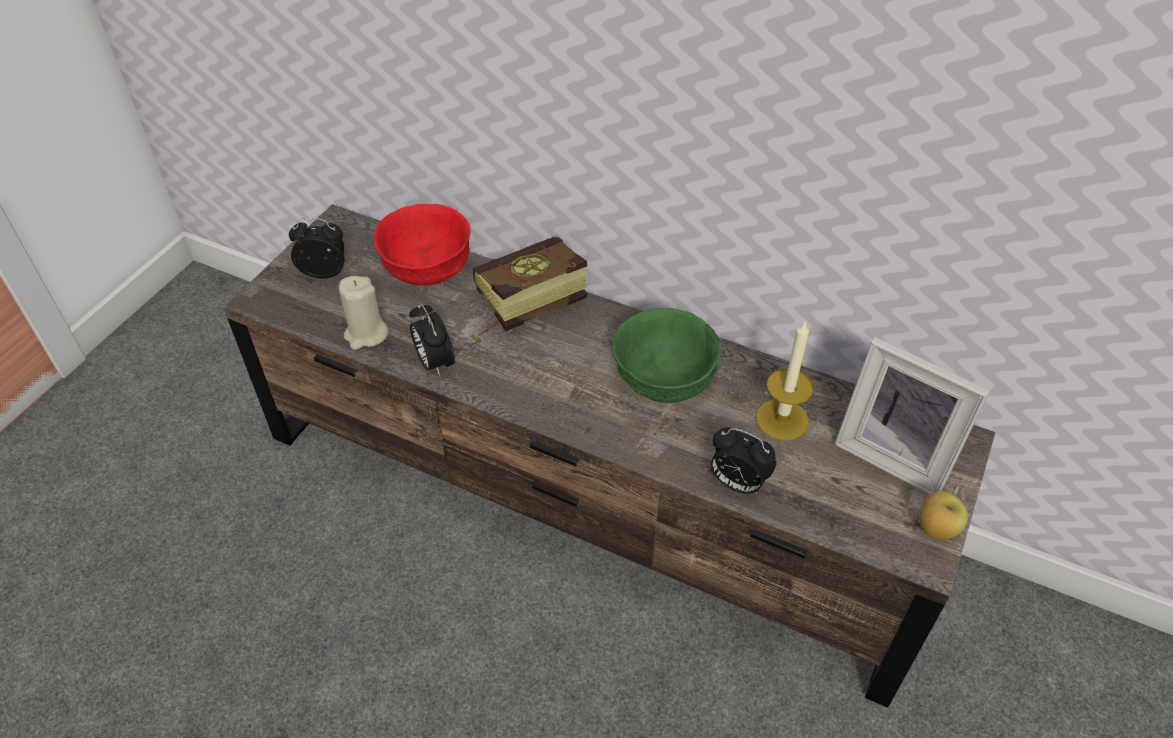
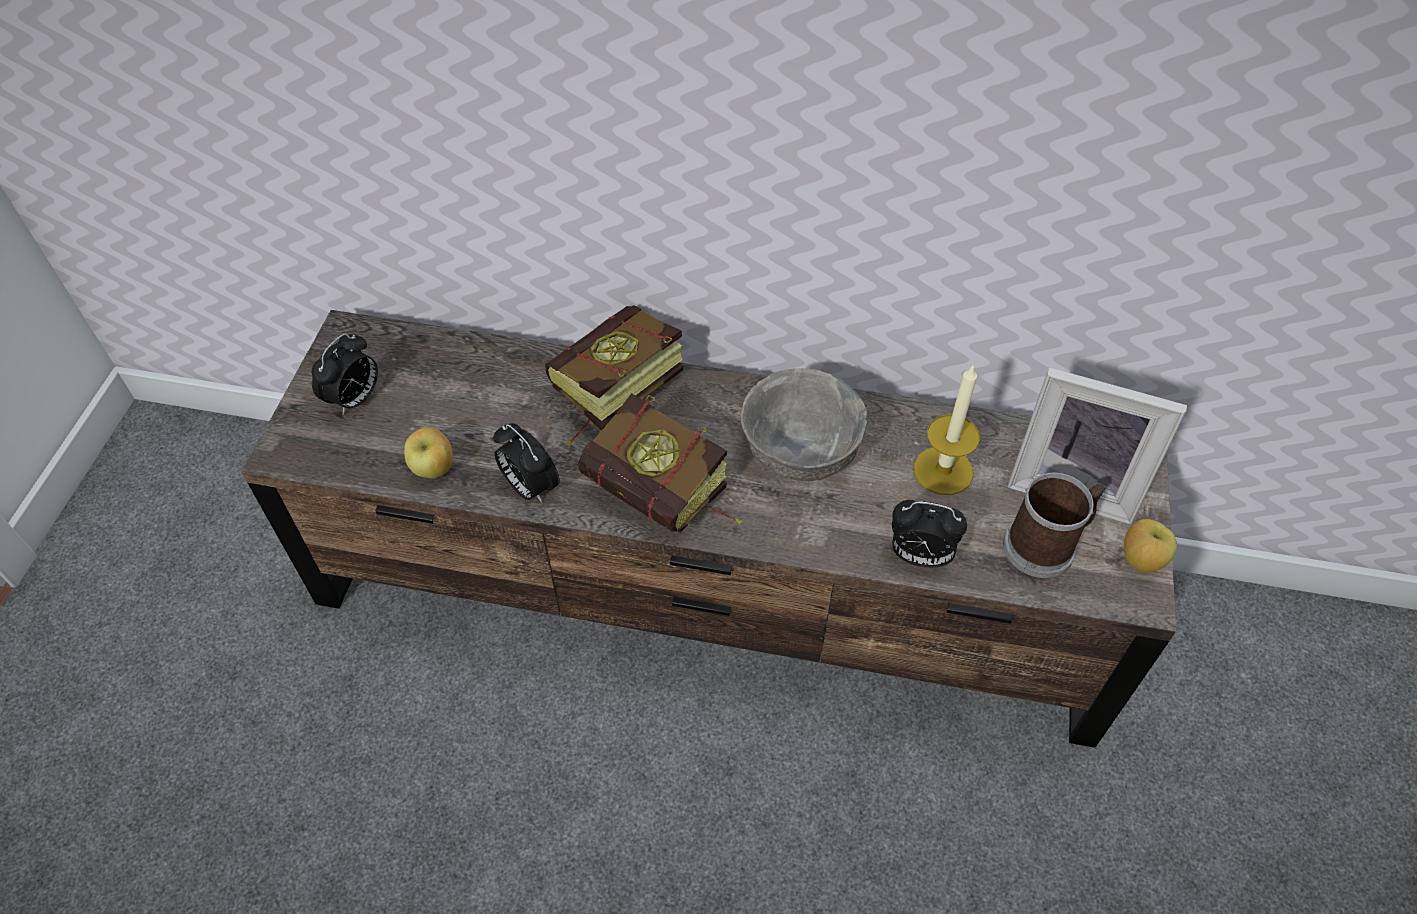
camera: 15 degrees left, 5 degrees up
alarm clock [289,218,345,279] -> alarm clock turned 135 degrees clockwise [312,334,378,415]
beige candle [339,276,389,350] -> apple [404,427,453,478]
red bowl [373,204,471,286] -> none
green bowl [612,308,721,403] -> grey bowl [740,368,867,481]
none -> book [578,393,742,533]
none -> mug [1003,472,1105,578]

